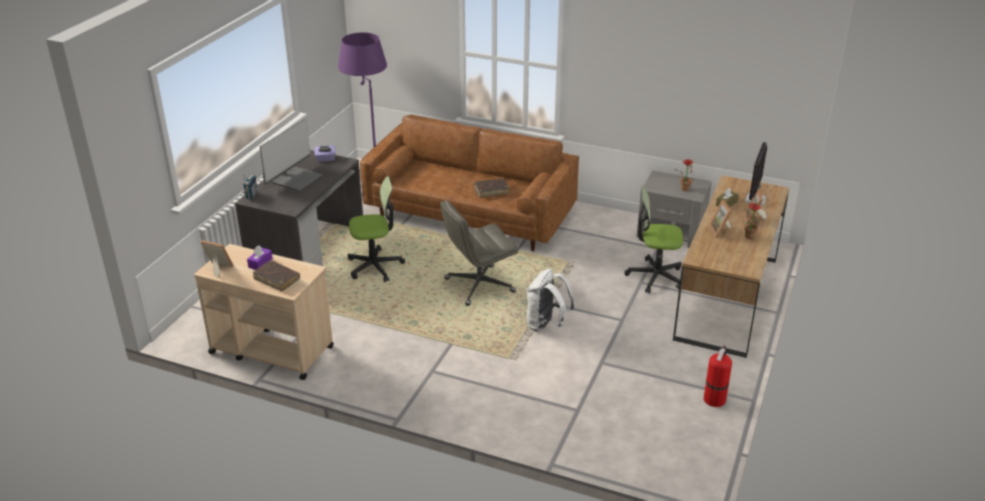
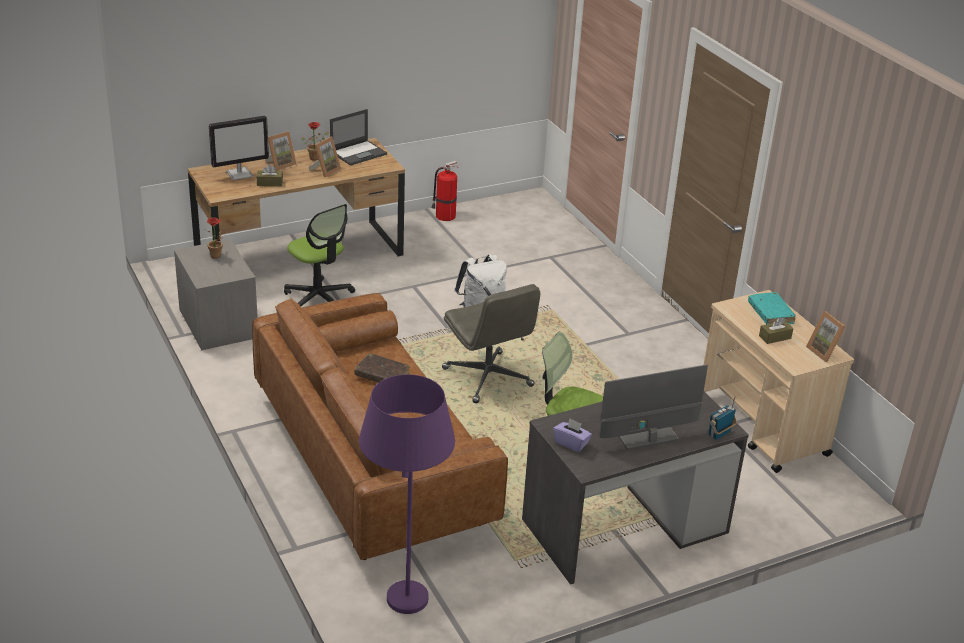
camera: 140 degrees left, 0 degrees up
purple tissue box [247,246,273,270] -> brown tissue box [759,317,794,344]
brown book [253,260,300,291] -> turquoise book [748,292,796,324]
grey office chair [440,200,518,306] -> grey office chair turned 45 degrees clockwise [442,284,540,403]
none -> laptop [330,109,387,166]

